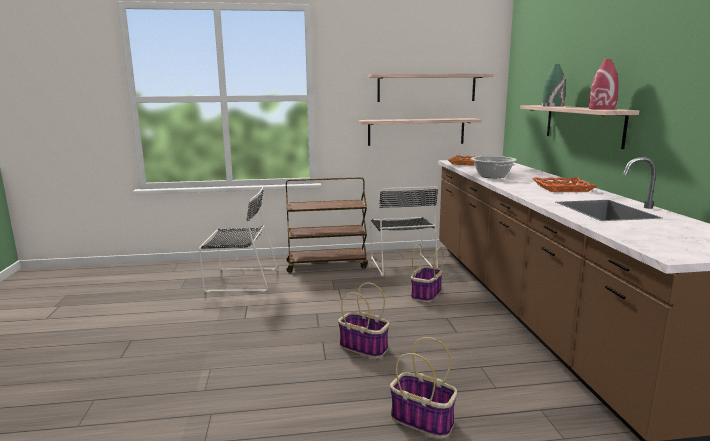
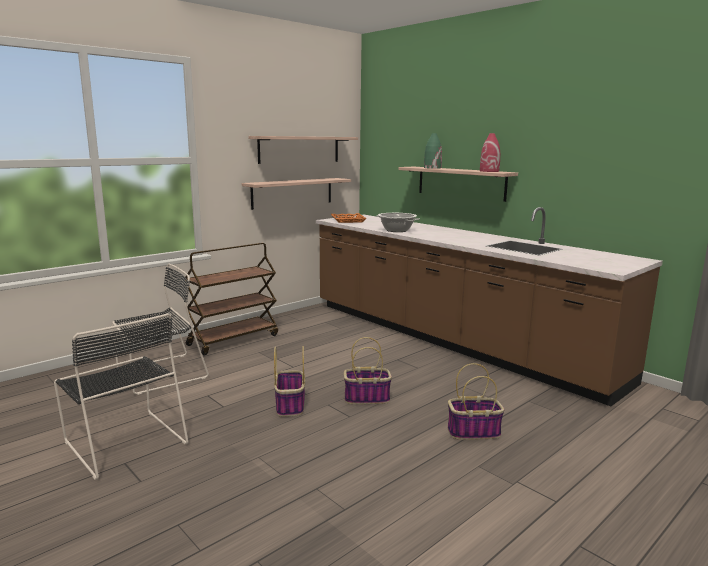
camera: 35 degrees left, 0 degrees up
black chair [370,186,438,276] -> black chair moved to [54,313,189,480]
basket [411,243,443,302] -> basket moved to [274,346,305,417]
orange tray [532,177,597,192] -> none

